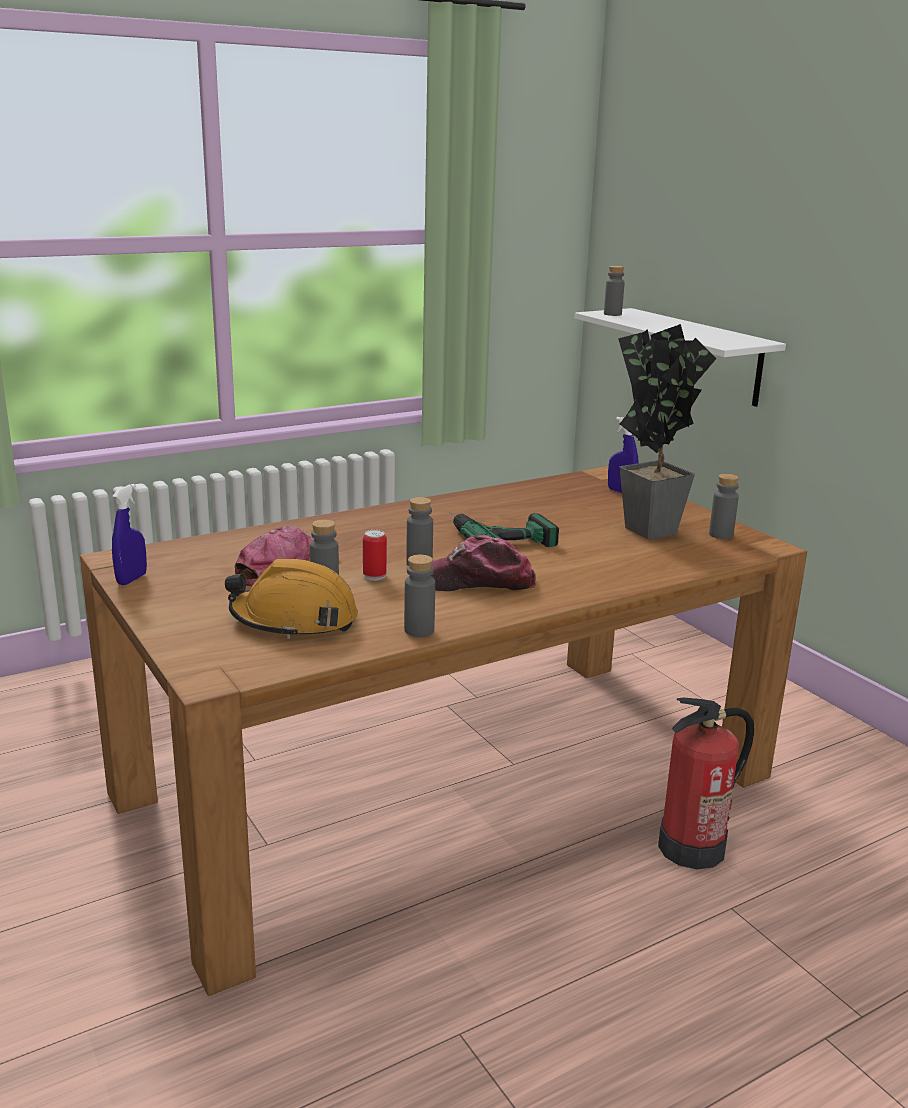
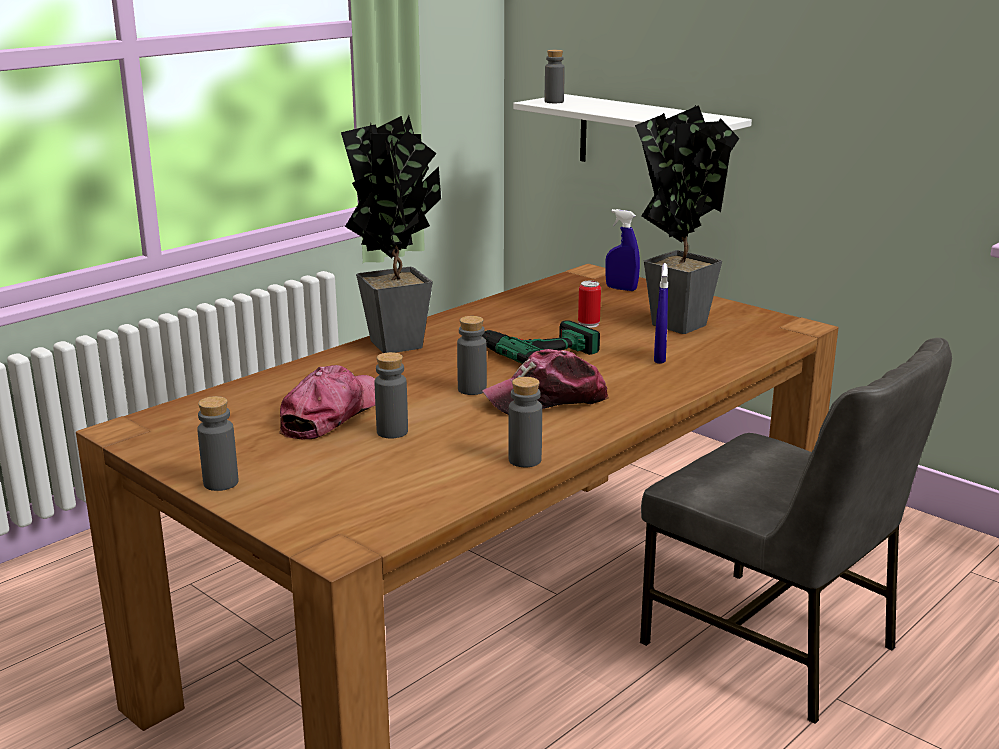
camera: 15 degrees left, 0 degrees up
blue spray bottle [112,484,147,585] -> blue spray bottle moved to [654,263,668,364]
orange hard hat [225,559,358,639] -> none
can [363,530,387,581] -> can moved to [578,281,601,328]
fire extinguisher [658,698,754,870] -> grey chair [640,338,952,724]
grey bottle [709,474,739,539] -> grey bottle moved to [197,396,238,491]
none -> potted plant [341,115,441,353]

